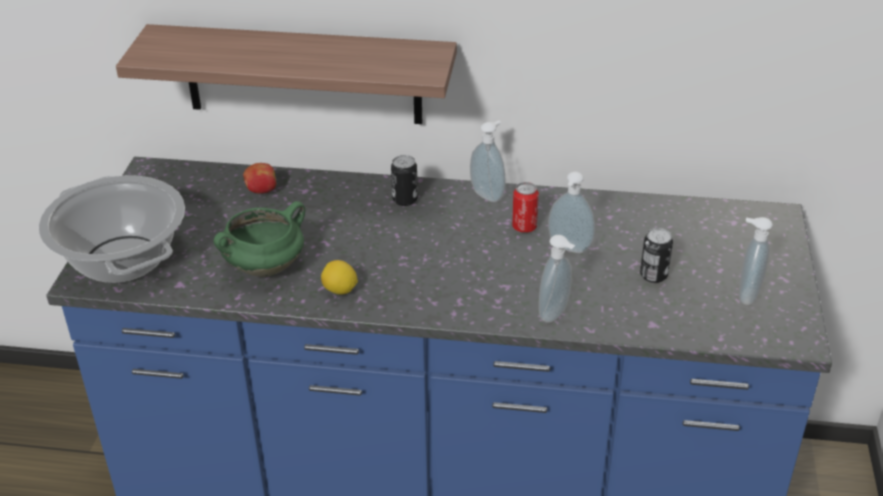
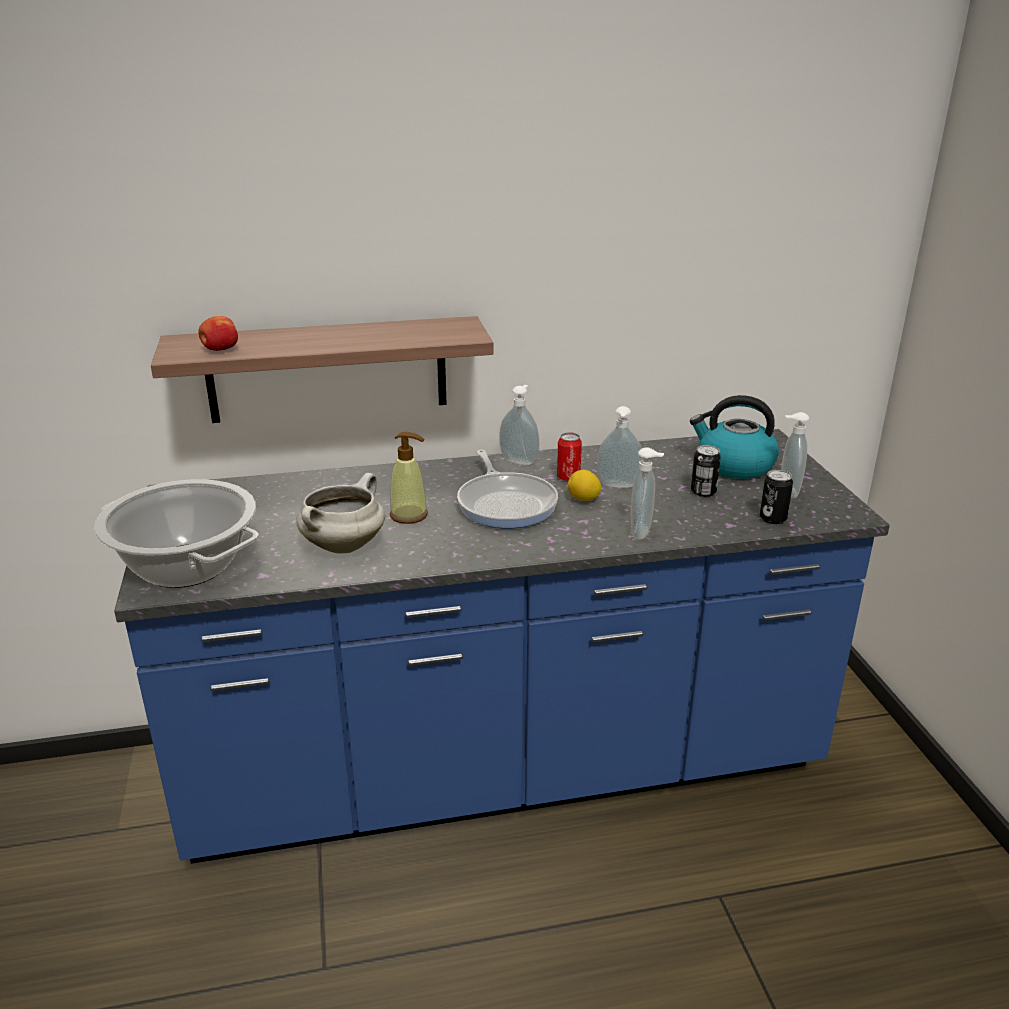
camera: 20 degrees left, 10 degrees down
green cooking pot [213,201,305,277] -> white cooking pot [296,473,385,553]
apple [243,163,276,194] -> apple moved to [198,316,238,351]
lemon [321,260,358,295] -> lemon moved to [568,470,601,501]
can [391,155,418,206] -> can moved to [760,470,793,524]
none -> soap dispenser [390,432,428,524]
none -> frying pan [457,450,558,529]
none -> kettle [690,395,779,479]

